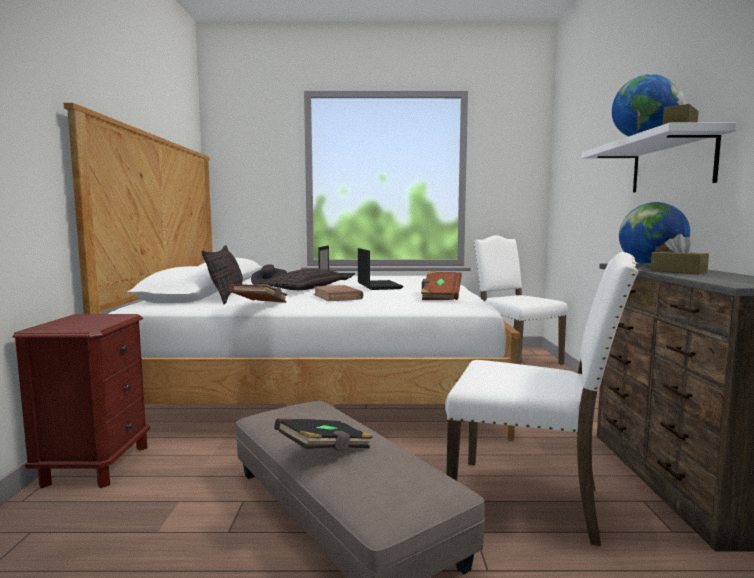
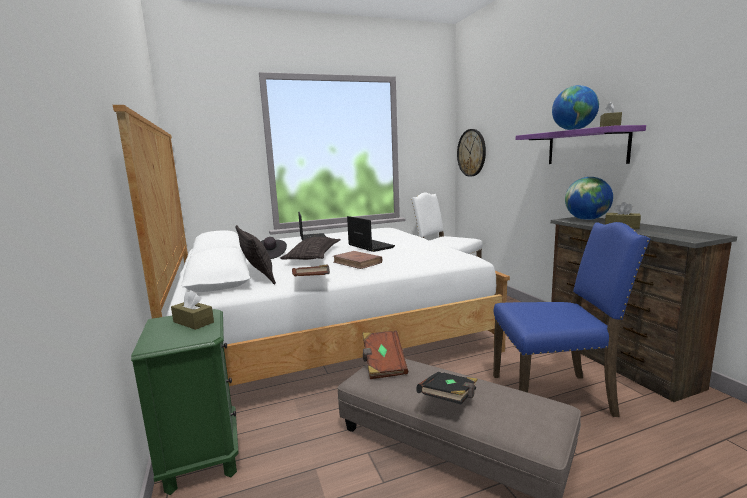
camera: 20 degrees left, 5 degrees up
brown nightstand [13,314,150,488] -> green nightstand [131,309,239,495]
brown book [421,271,462,300] -> brown book moved to [363,331,408,379]
white chair [445,252,639,546] -> blue chair [493,222,650,417]
white shelf [582,123,737,192] -> purple shelf [516,125,646,164]
none -> brown tissue box [171,290,214,330]
none -> wall clock [457,129,486,177]

